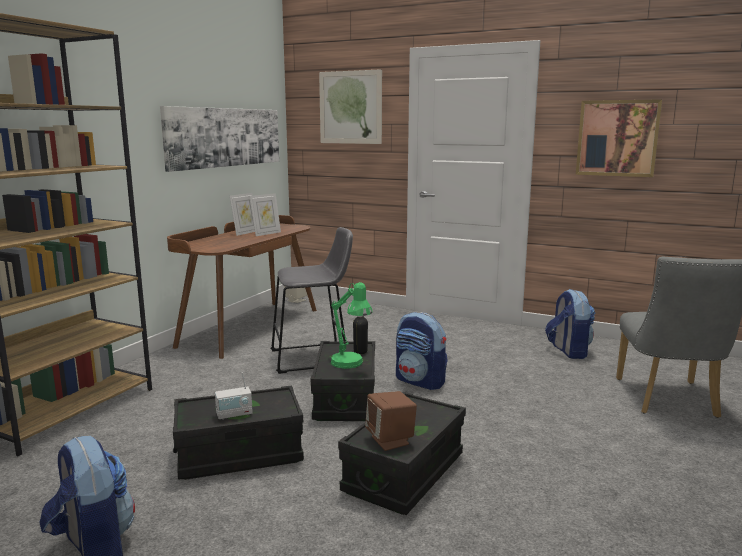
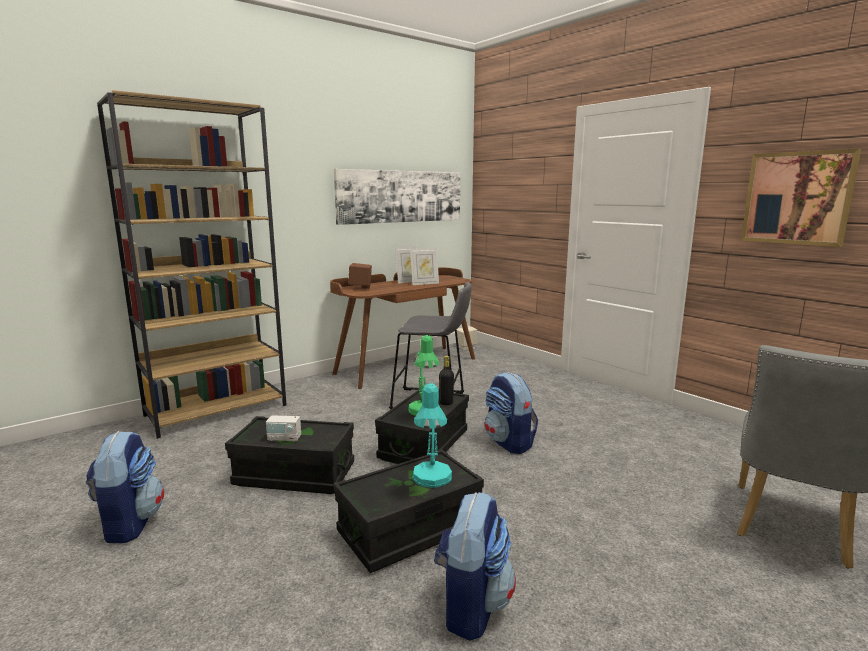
camera: 25 degrees right, 0 degrees up
picture [319,69,382,144] -> none
brown speaker [365,391,417,451] -> brown speaker moved to [348,263,372,290]
backpack [545,289,595,359] -> backpack moved to [434,492,516,641]
none -> turquoise table lamp [412,382,452,488]

